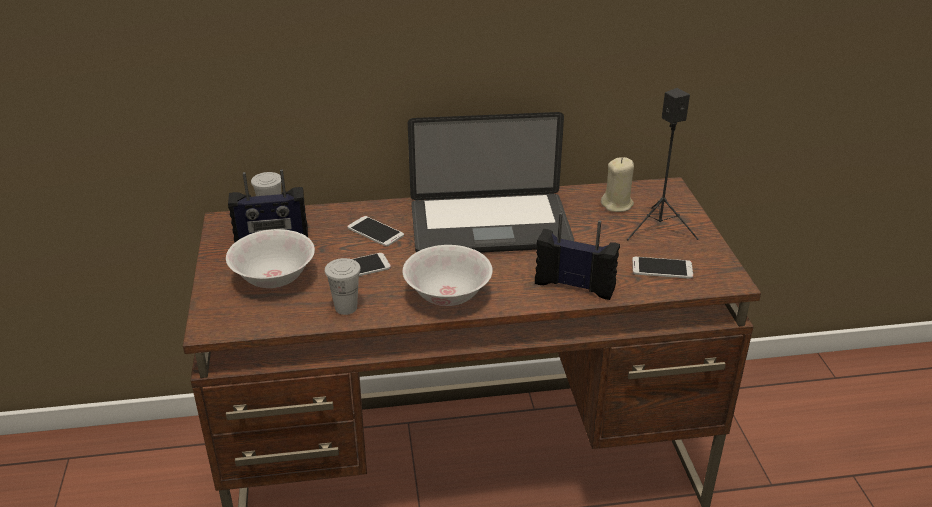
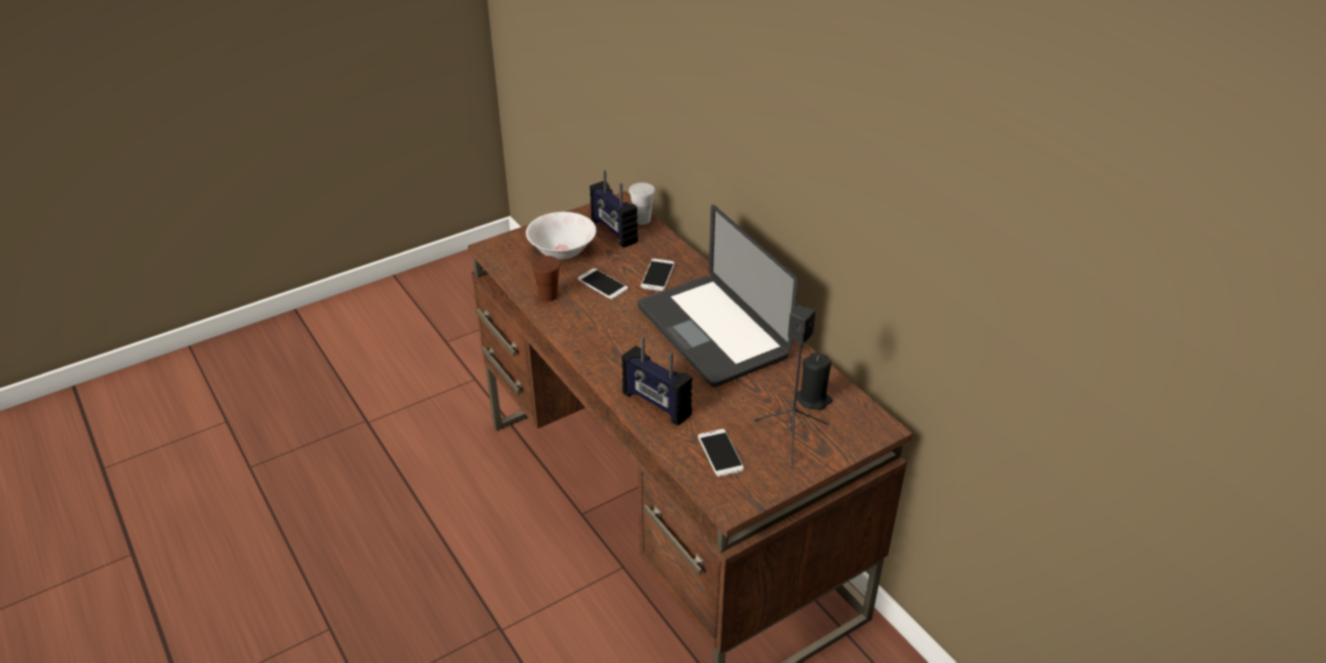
camera: 65 degrees right, 5 degrees up
white cup [325,258,361,315] -> brown cup [531,256,560,302]
white bowl [403,245,493,306] -> none
radio [535,213,620,300] -> radio turned 135 degrees clockwise [621,336,693,426]
beige candle [601,157,634,212] -> black candle [797,353,833,410]

